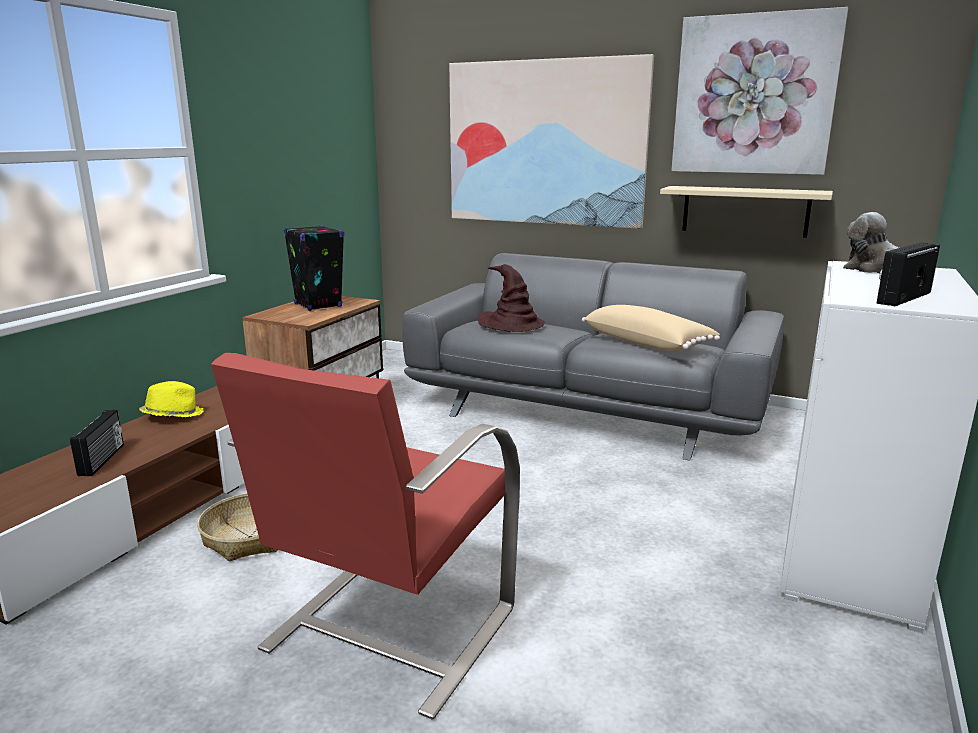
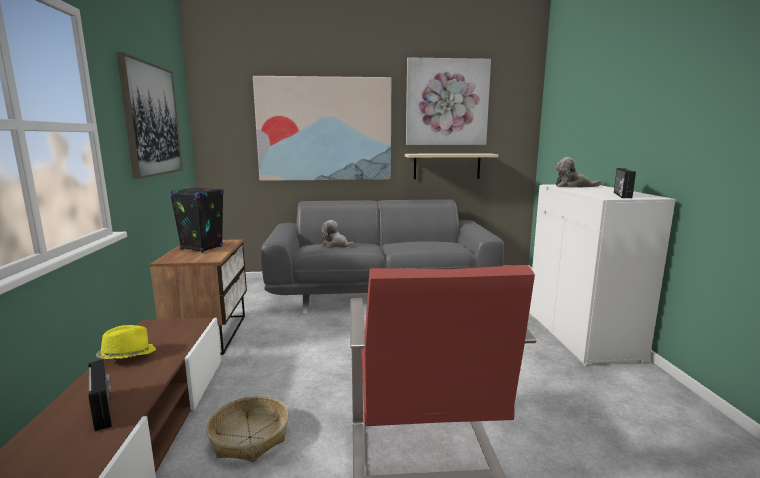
camera: 30 degrees left, 5 degrees down
brown hat [478,264,545,332] -> plush toy [321,220,354,247]
beige pillow [582,305,720,352] -> none
none -> picture [116,53,183,179]

